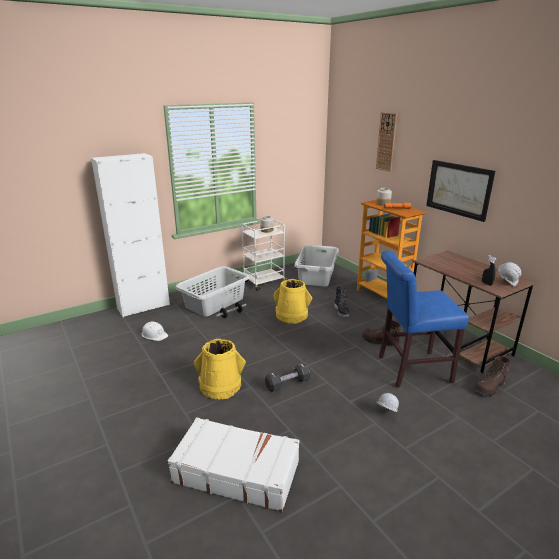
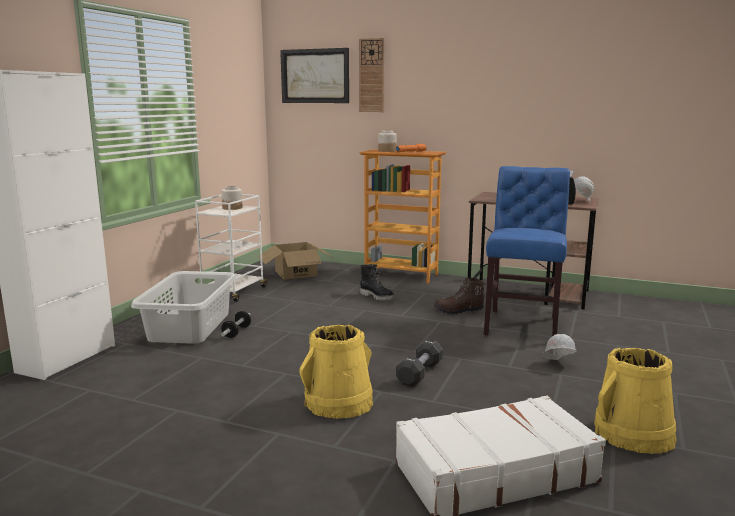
camera: 35 degrees left, 10 degrees down
white hard hat [142,322,168,341] -> none
yellow bucket [273,279,312,324] -> yellow bucket moved to [594,348,676,454]
grey laundry basket [294,245,339,286] -> cardboard box [258,242,332,280]
blue chair [379,251,469,388] -> blue chair turned 150 degrees clockwise [484,166,570,336]
picture [426,160,495,222] -> picture moved to [280,48,349,103]
brown boot [474,356,512,396] -> none

